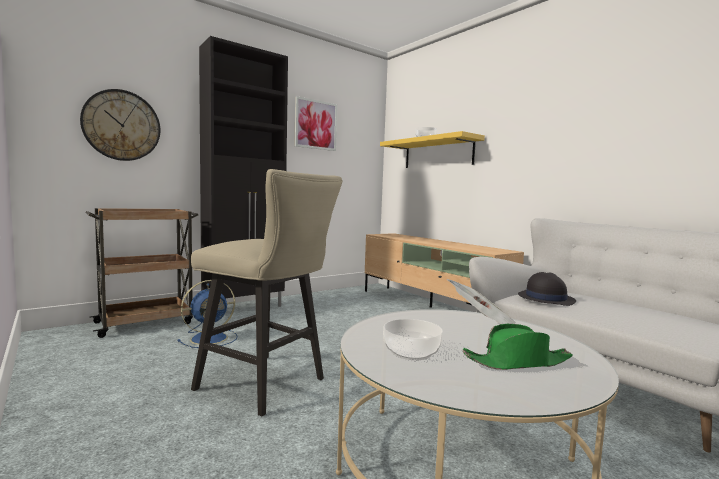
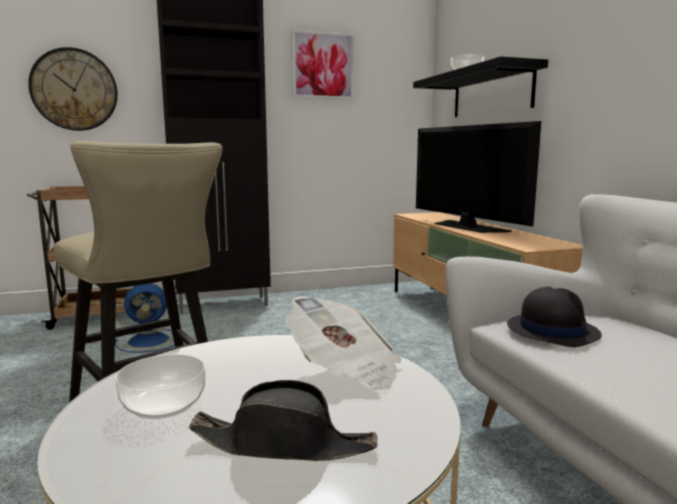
camera: 20 degrees right, 5 degrees up
yellow shelf [380,131,485,168] -> black shelf [413,56,548,117]
green hat [463,324,572,370] -> black hat [188,380,377,461]
none -> television [416,121,541,233]

